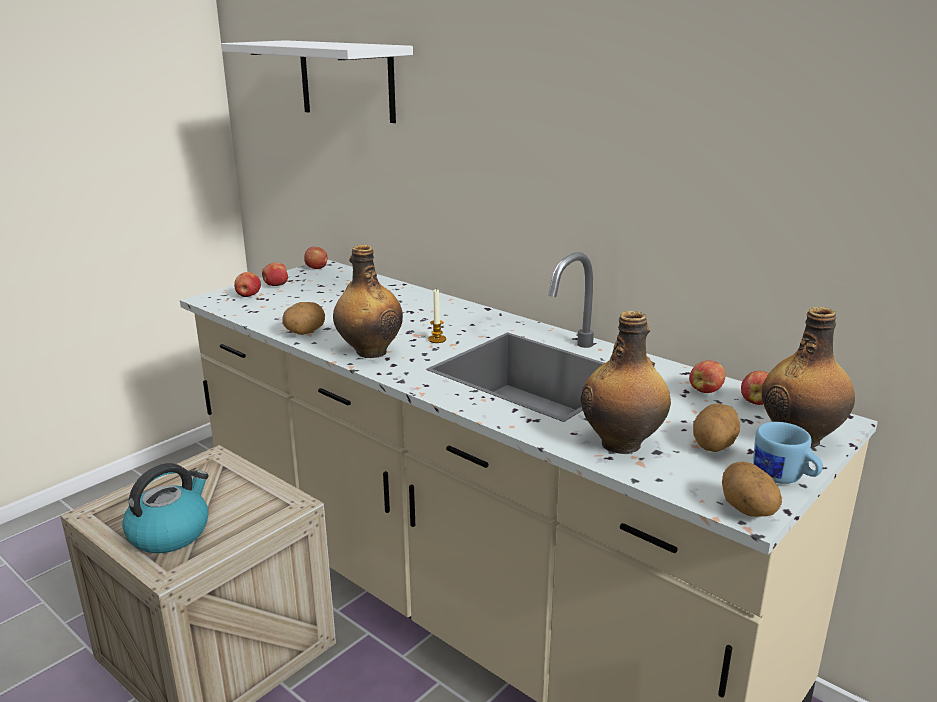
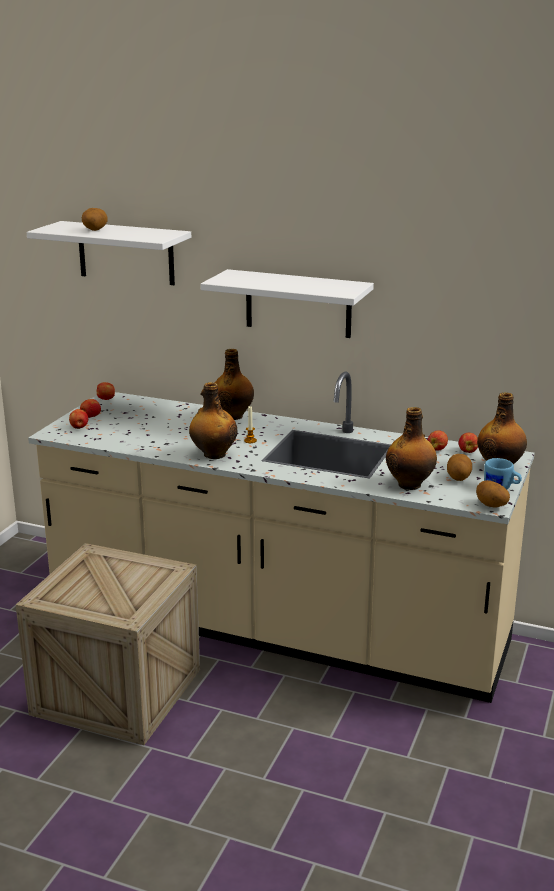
camera: 20 degrees left, 0 degrees up
kettle [122,463,209,553] -> none
potato [283,302,325,335] -> potato moved to [82,208,108,231]
none -> white shelf [200,269,374,338]
none -> bottle [215,349,254,420]

